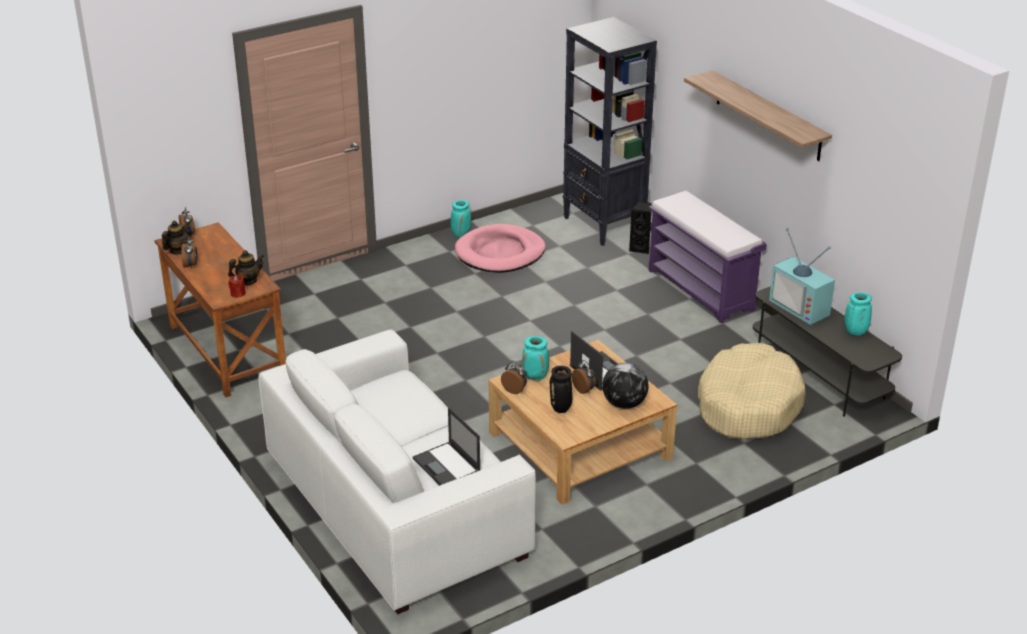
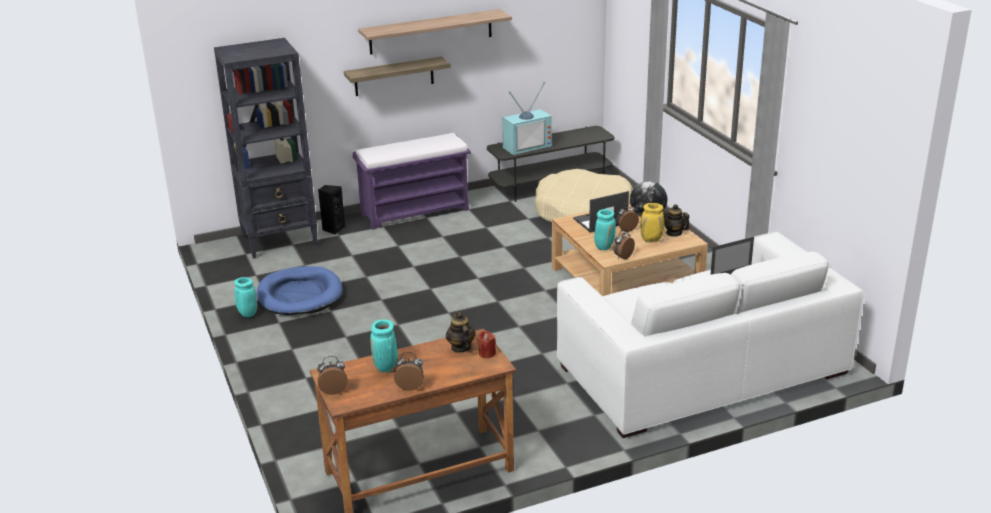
camera: 80 degrees left, 5 degrees down
teapot [162,221,189,254] -> teapot moved to [663,204,690,237]
pink dog bed [455,224,546,272] -> blue dog bed [257,266,343,315]
black vase [550,366,572,413] -> yellow vase [640,203,664,242]
turquoise vase [844,293,872,336] -> turquoise vase moved to [370,319,398,372]
none -> shelf [344,56,451,96]

